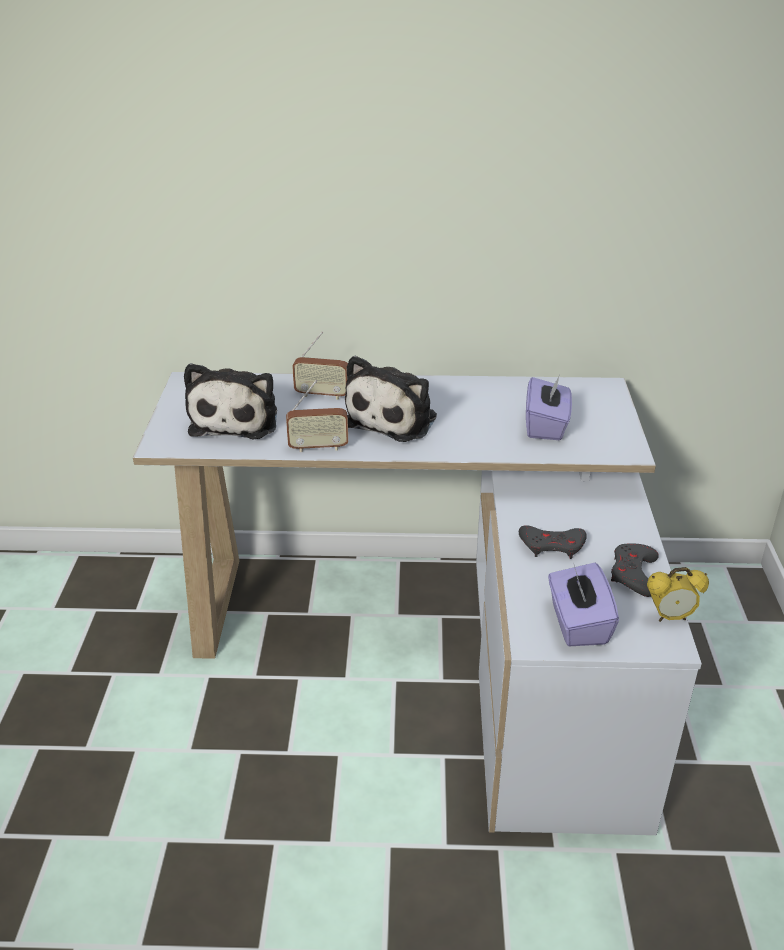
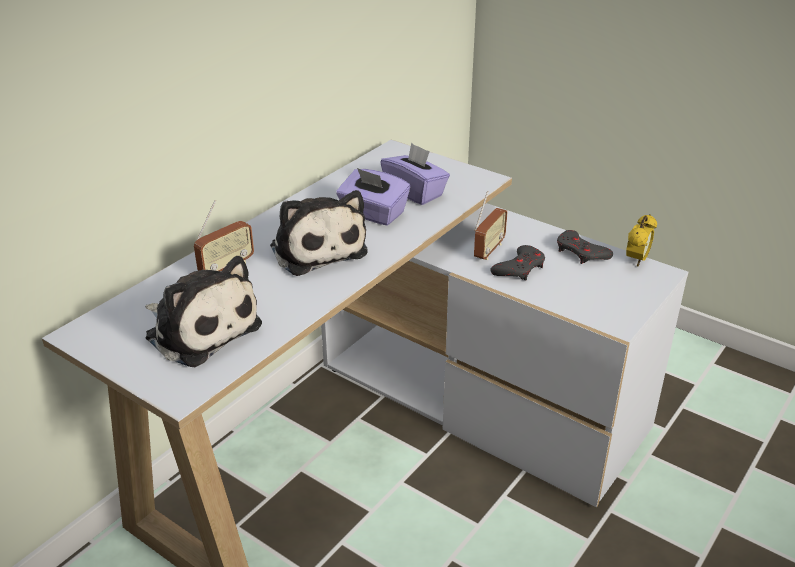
camera: 55 degrees left, 0 degrees up
radio [286,380,348,452] -> radio moved to [474,191,507,260]
purple tissue box [548,563,619,646] -> purple tissue box moved to [336,168,410,226]

